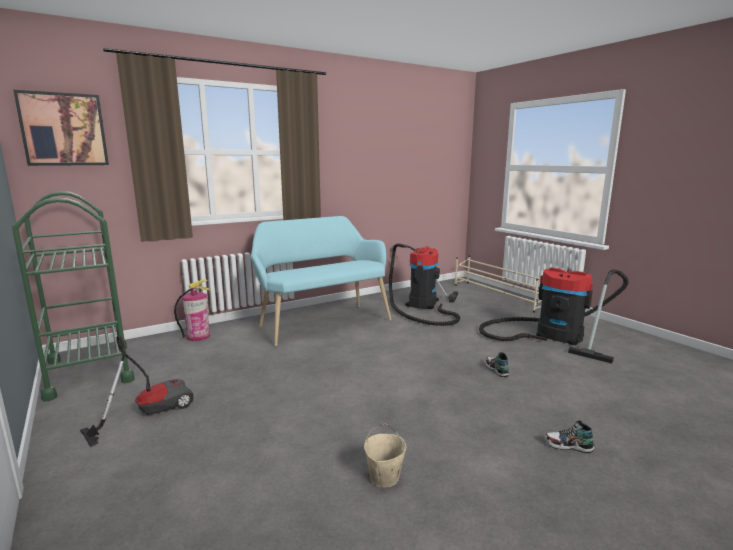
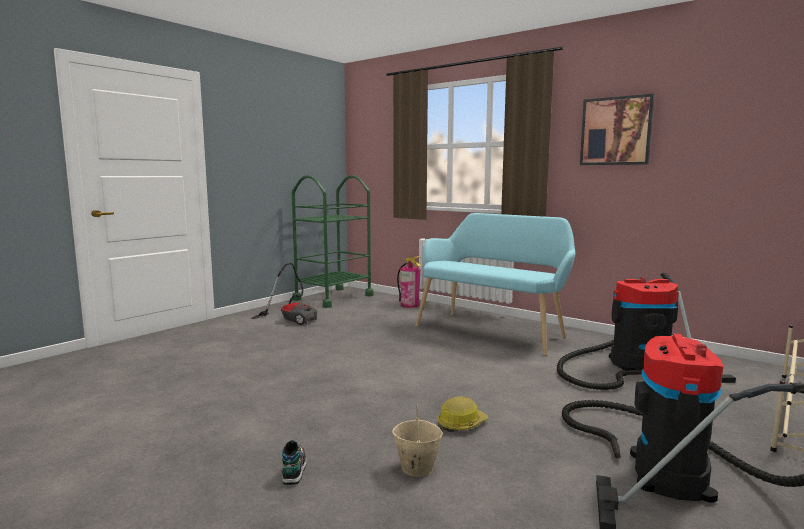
camera: 70 degrees right, 5 degrees down
picture [13,90,109,166] -> picture moved to [580,94,655,165]
beige bucket [364,424,407,487] -> beige bucket moved to [392,405,443,477]
shoe [485,352,509,377] -> hard hat [438,396,488,432]

